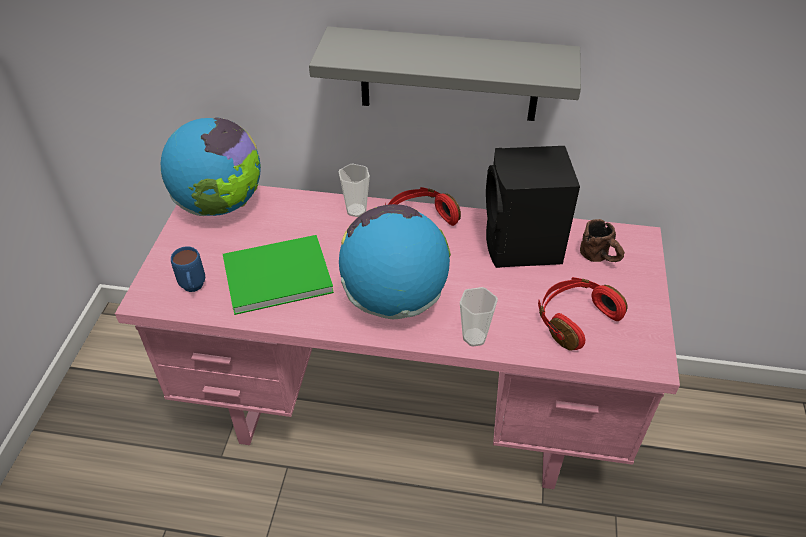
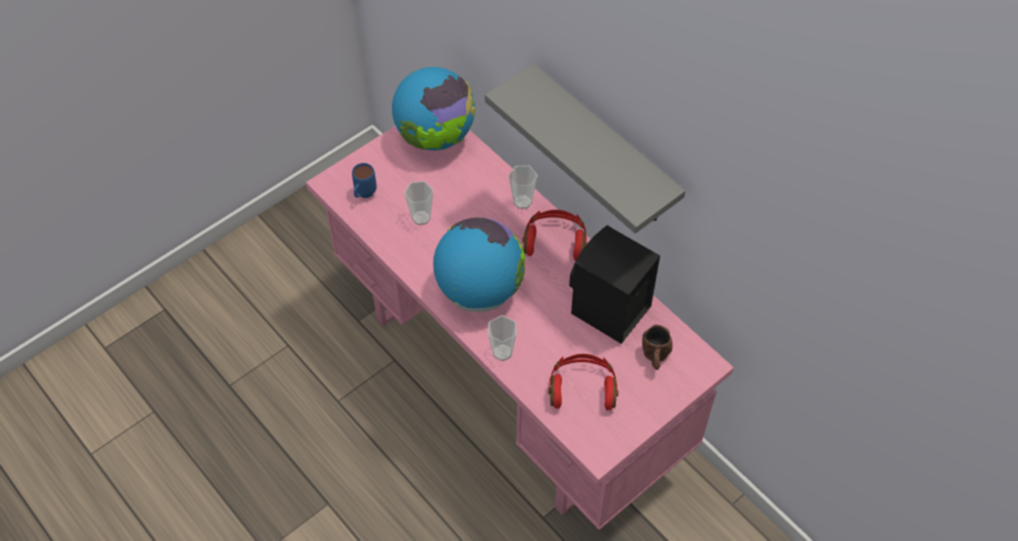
camera: 40 degrees right, 10 degrees up
green book [223,235,334,315] -> cup [404,181,433,225]

